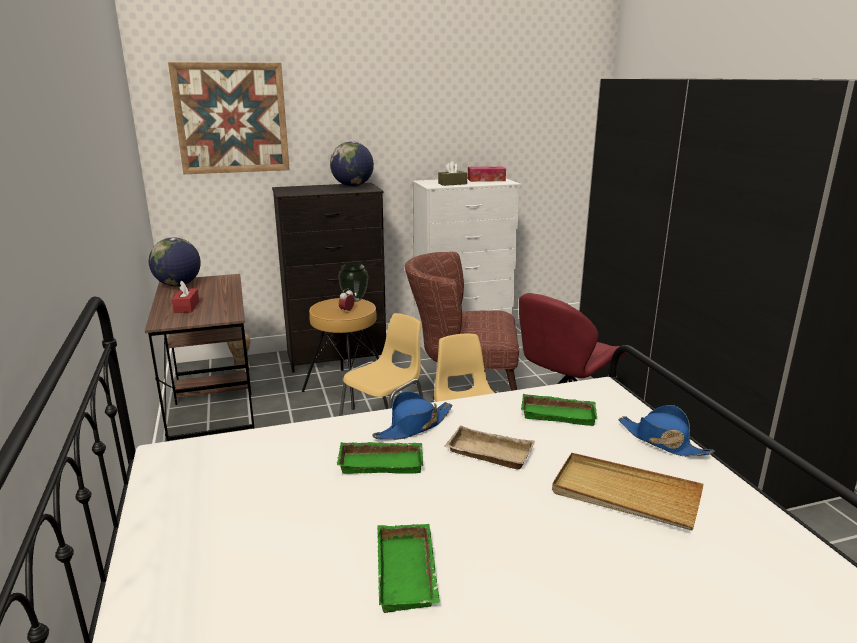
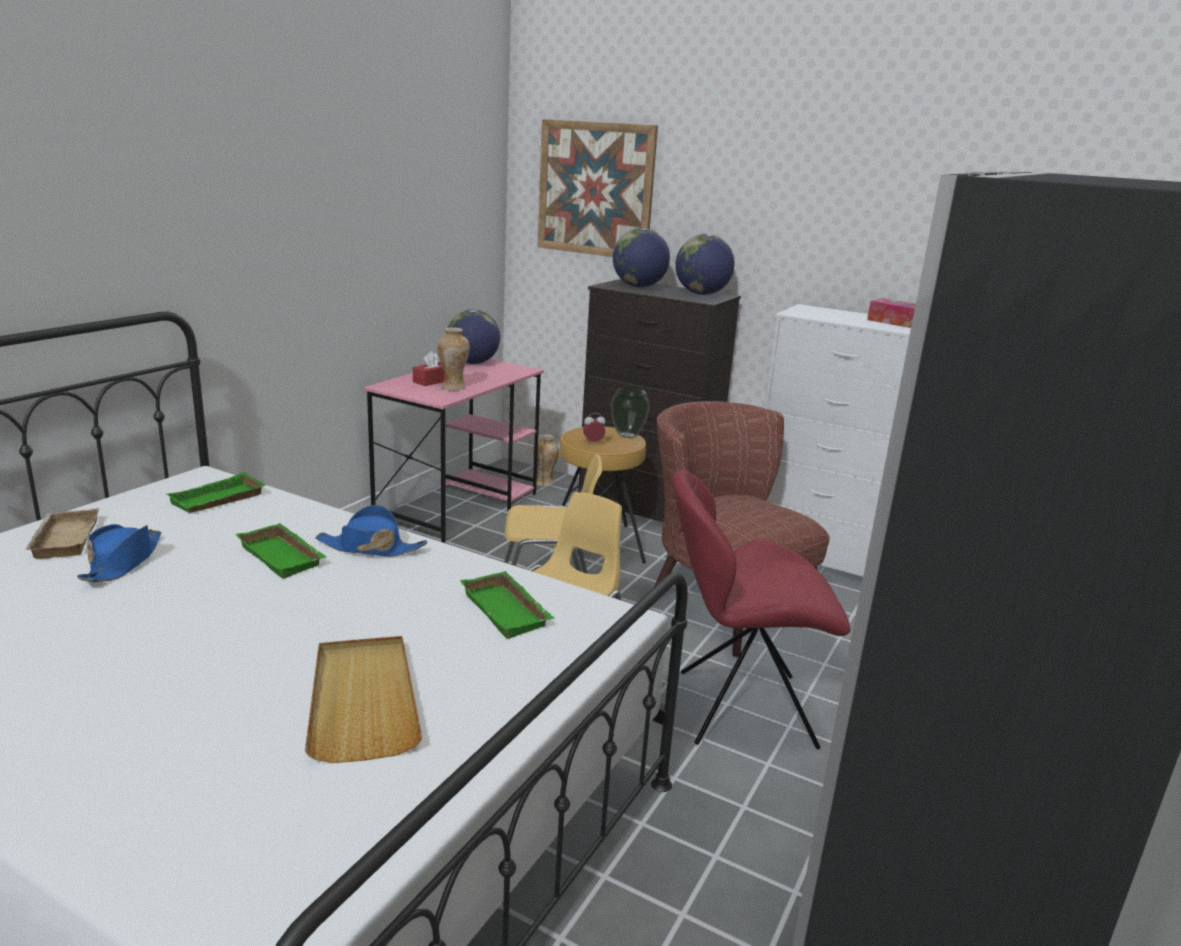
camera: 45 degrees right, 0 degrees up
brown desk [145,274,255,441] -> pink desk [363,359,544,543]
green tray [377,524,440,613] -> green tray moved to [167,472,266,513]
brown tissue box [438,161,467,186] -> none
beige tray [444,426,535,469] -> beige tray moved to [25,508,99,559]
blue hat [618,405,714,456] -> blue hat moved to [77,524,161,582]
none -> vase [437,328,470,391]
none -> globe [613,228,670,287]

